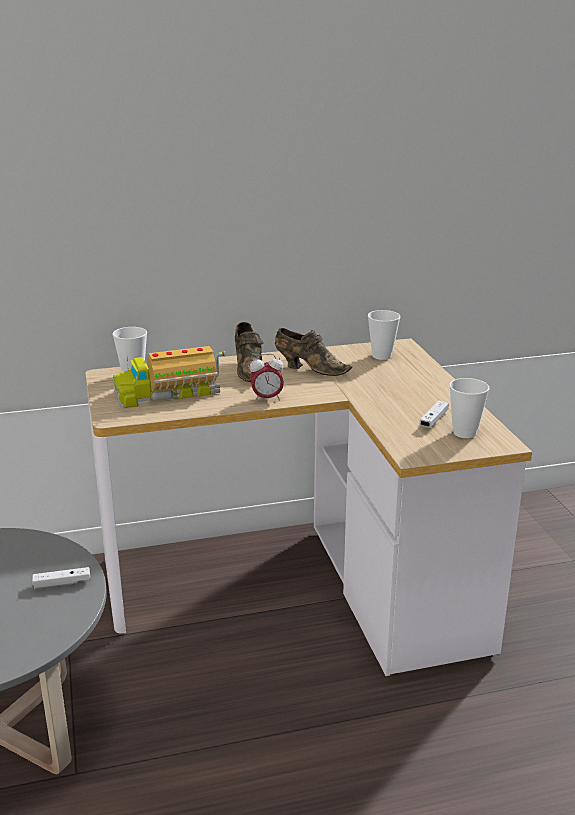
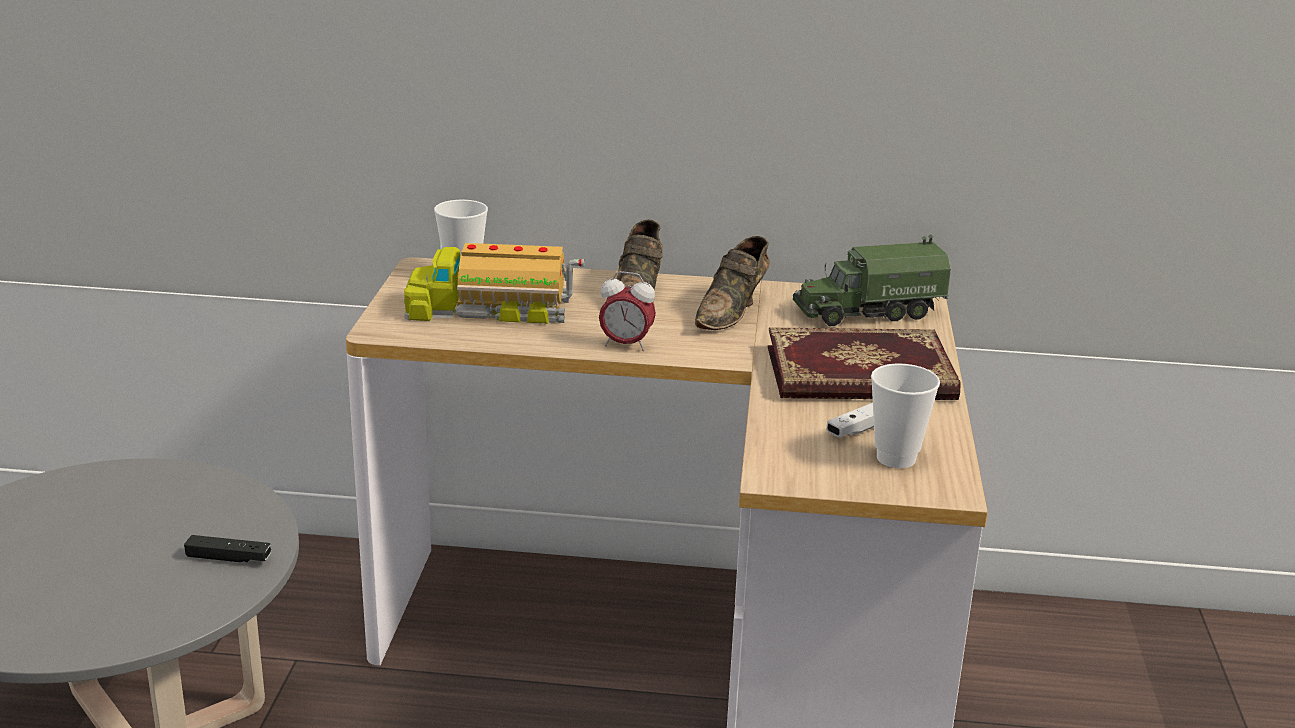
camera: 20 degrees right, 0 degrees up
white game controller [32,567,90,589] -> black game controller [184,535,271,563]
brown shoe [275,328,352,376] -> brown shoe turned 75 degrees clockwise [695,236,770,330]
cup [368,310,400,360] -> toy truck [793,234,951,326]
none -> book [768,327,961,400]

